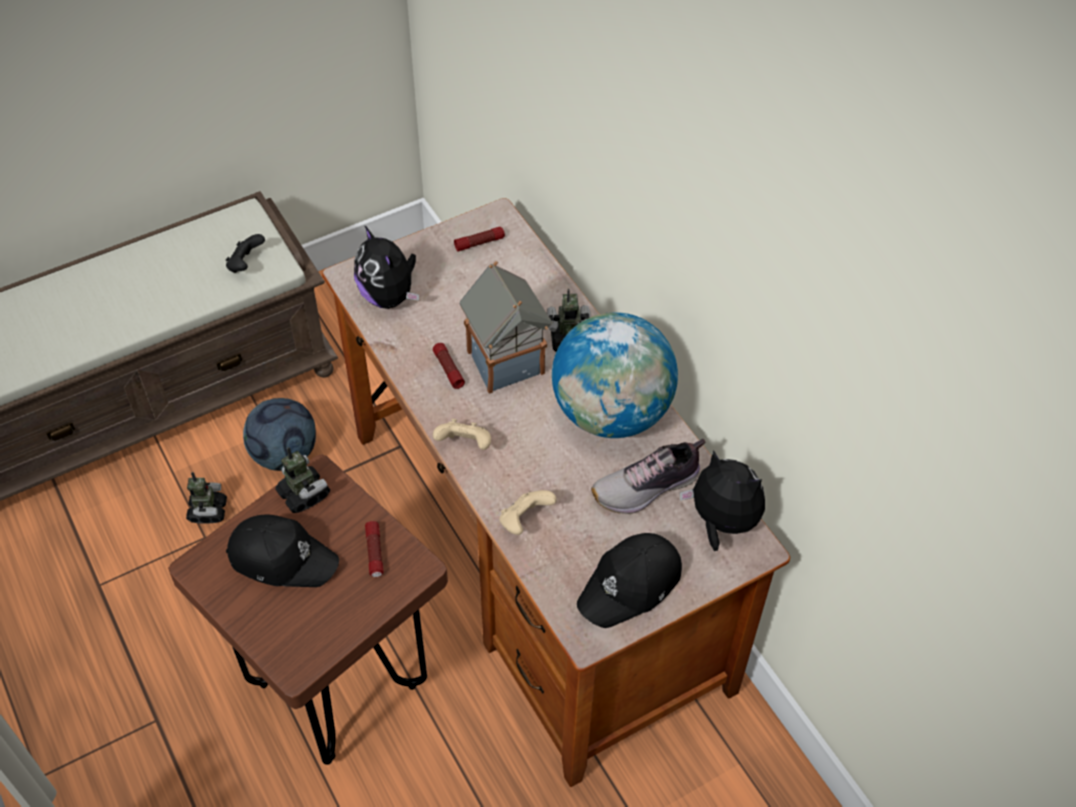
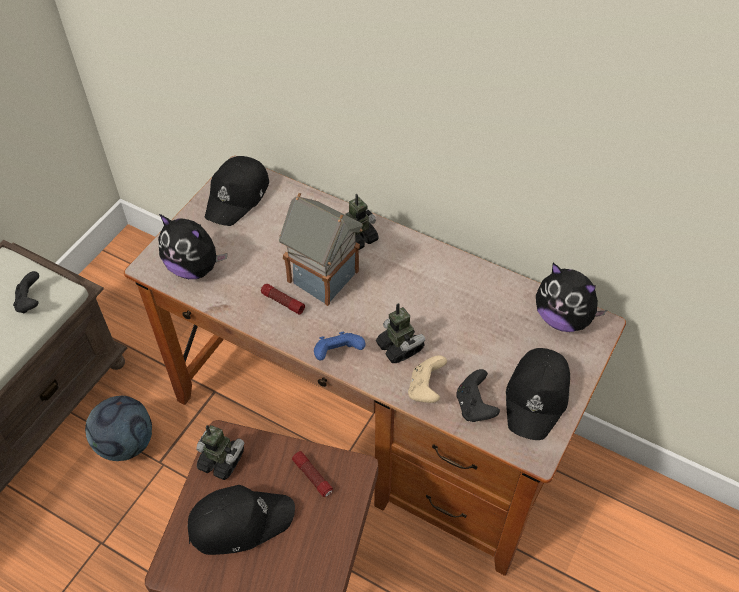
camera: 30 degrees left, 0 degrees up
toy robot [186,472,227,523] -> toy robot moved to [376,303,425,363]
beige game controller [433,419,491,450] -> blue game controller [314,332,366,360]
flashlight [454,227,505,251] -> black cap [205,156,269,226]
globe [552,312,678,438] -> none
shoe [591,439,705,514] -> none
plush toy [680,450,765,551] -> plush toy turned 150 degrees counterclockwise [536,263,607,332]
none -> black game controller [456,369,500,422]

